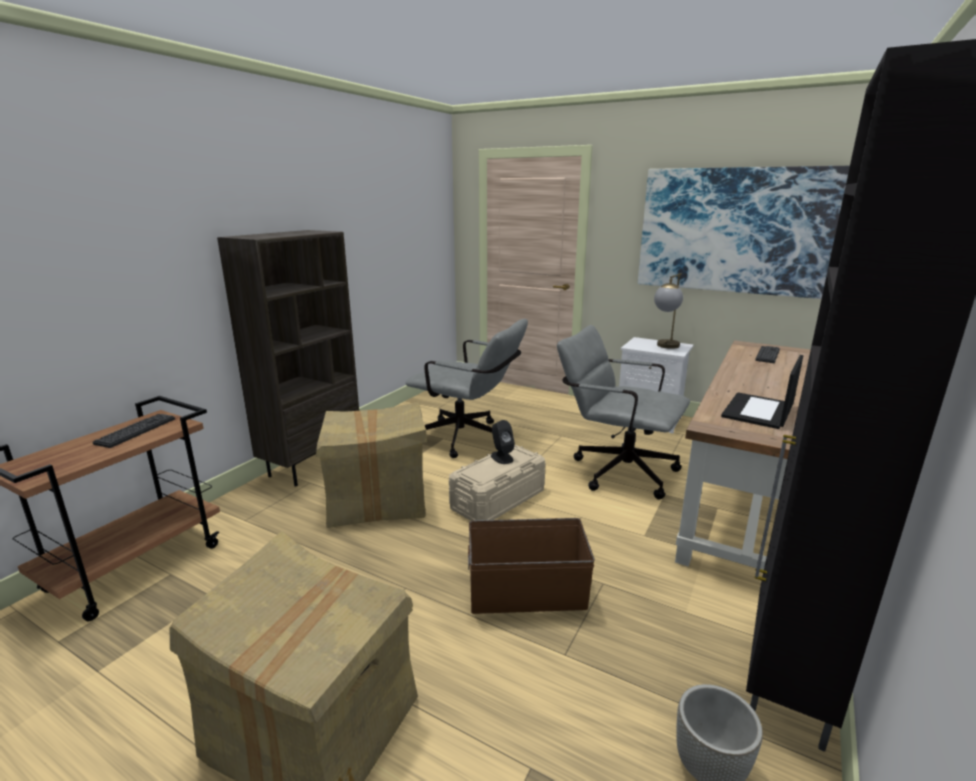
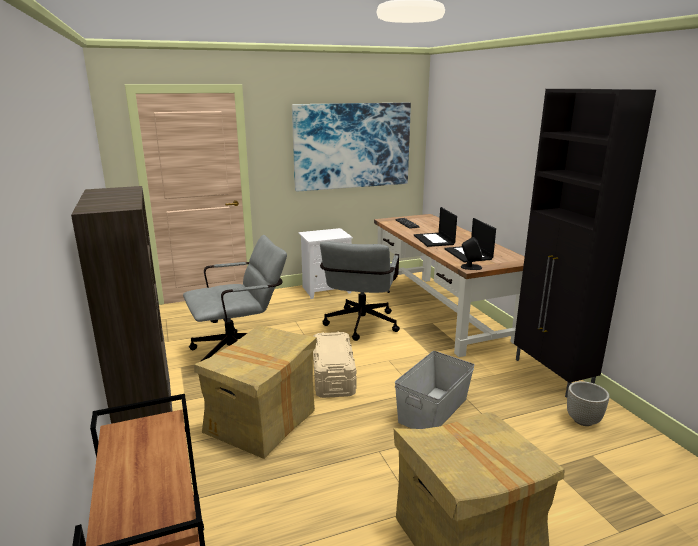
camera: 50 degrees left, 0 degrees up
keyboard [93,414,175,448] -> none
brown storage box [468,518,595,614] -> grey storage box [395,351,475,429]
black speaker [491,420,515,464] -> black speaker moved to [461,237,482,270]
grey office chair [557,325,690,500] -> grey office chair turned 60 degrees counterclockwise [320,241,400,341]
table lamp [654,273,683,349] -> none
none -> laptop [414,207,457,247]

